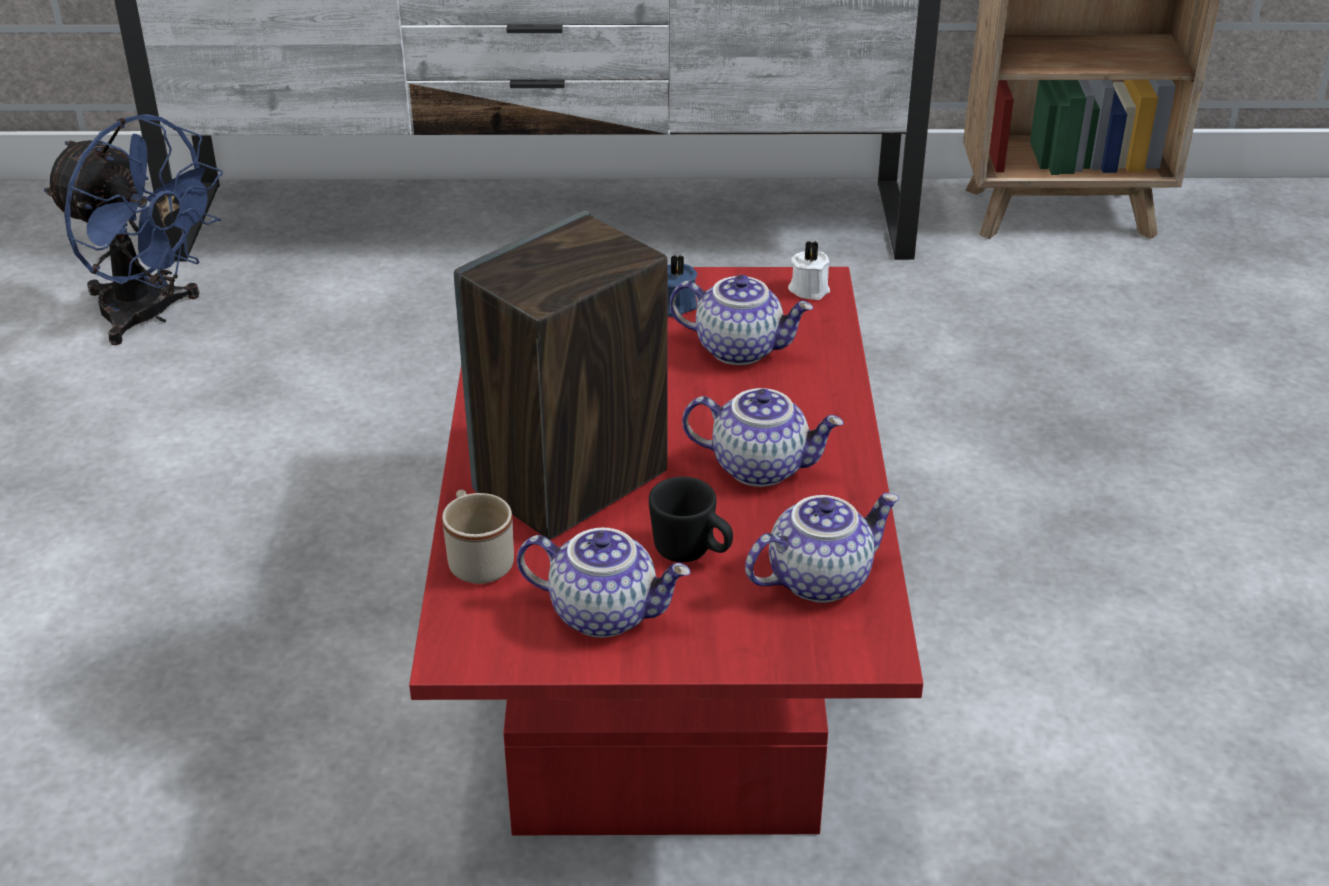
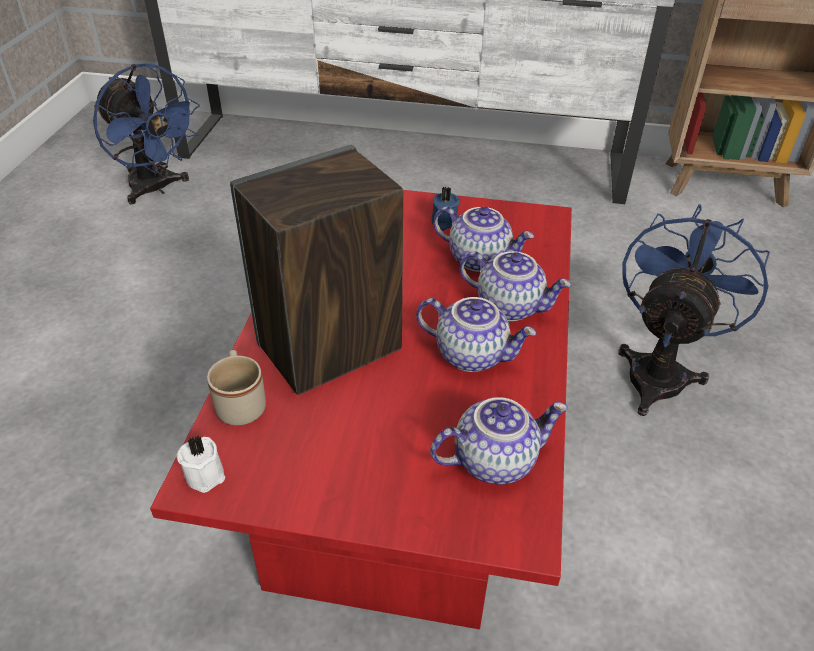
camera: 10 degrees right, 5 degrees up
teapot [517,528,691,638] -> teapot moved to [460,251,572,321]
black mug [649,477,733,562] -> none
white candle [788,241,830,300] -> white candle moved to [177,435,225,493]
none -> blue fan [618,204,770,416]

